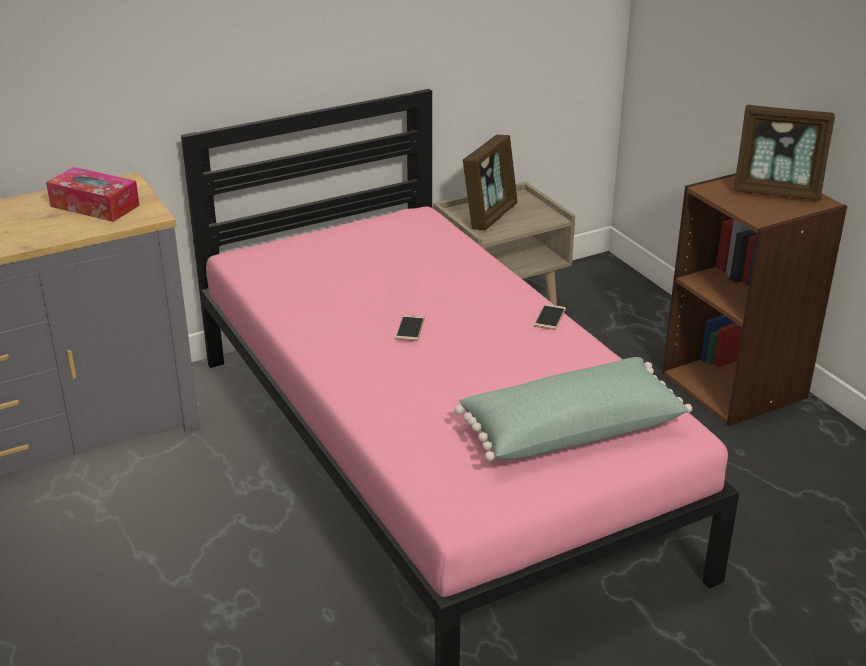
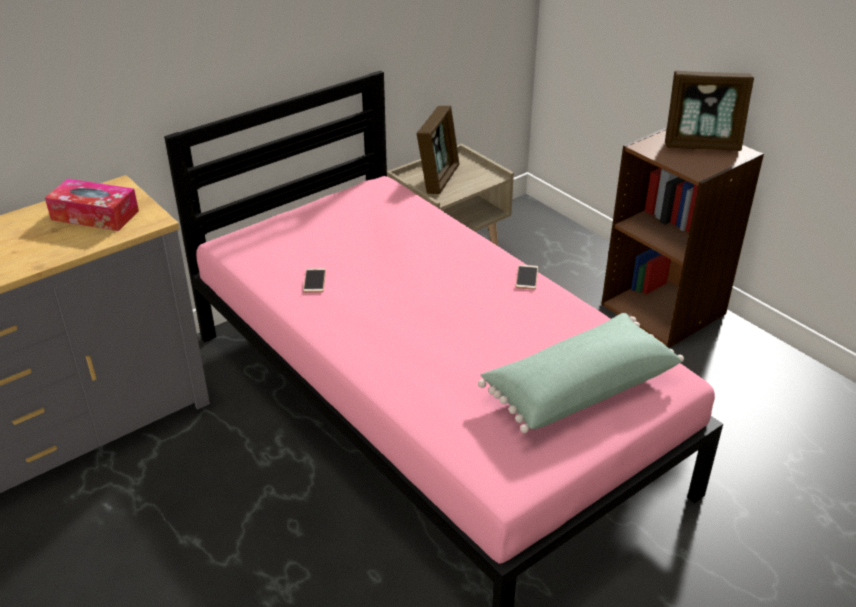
camera: 10 degrees left, 5 degrees up
phone [395,315,425,341] -> phone moved to [303,268,326,293]

